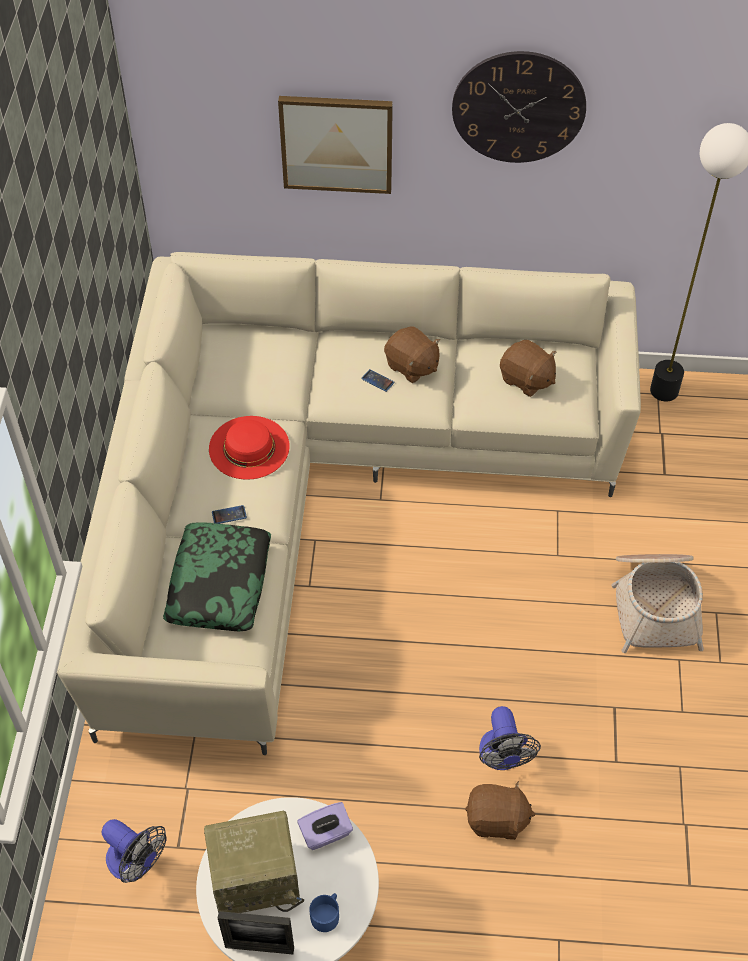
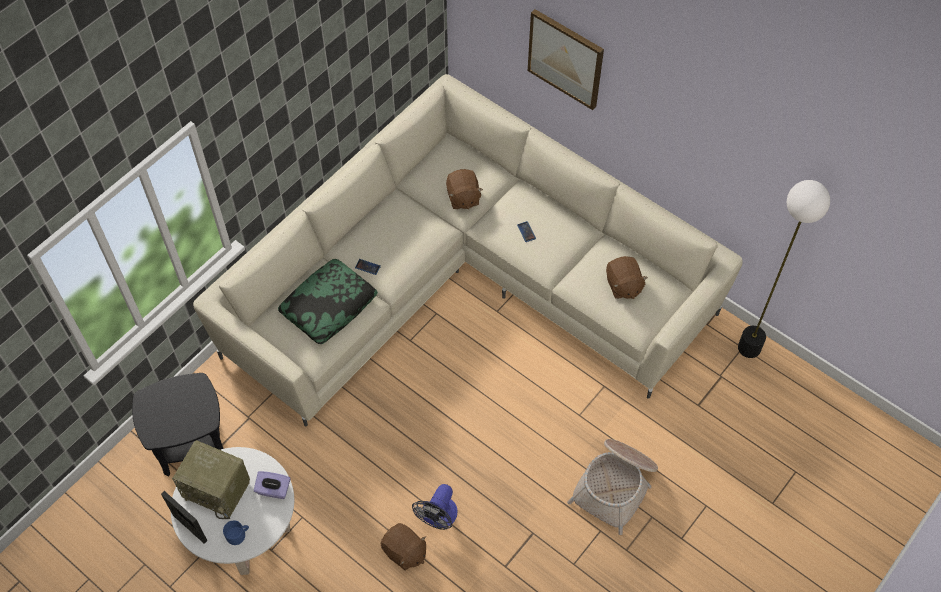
camera: 35 degrees right, 5 degrees up
fan [101,819,166,883] -> black side table [132,373,224,477]
red hat [209,416,290,480] -> none
brown plush toy [384,326,440,383] -> brown plush toy moved to [446,169,483,209]
wall clock [452,51,586,163] -> none

